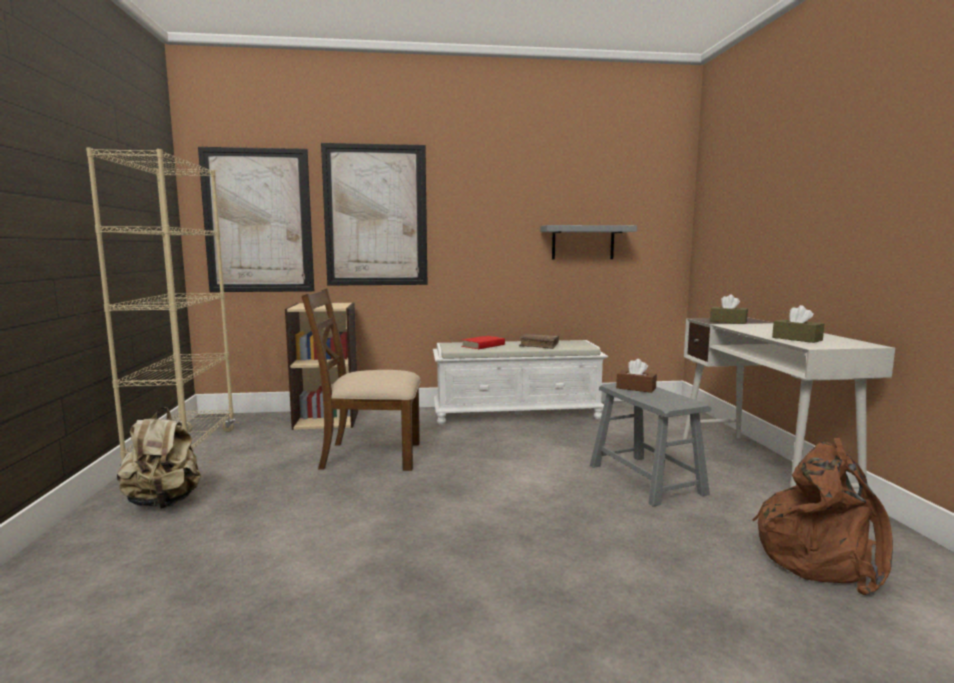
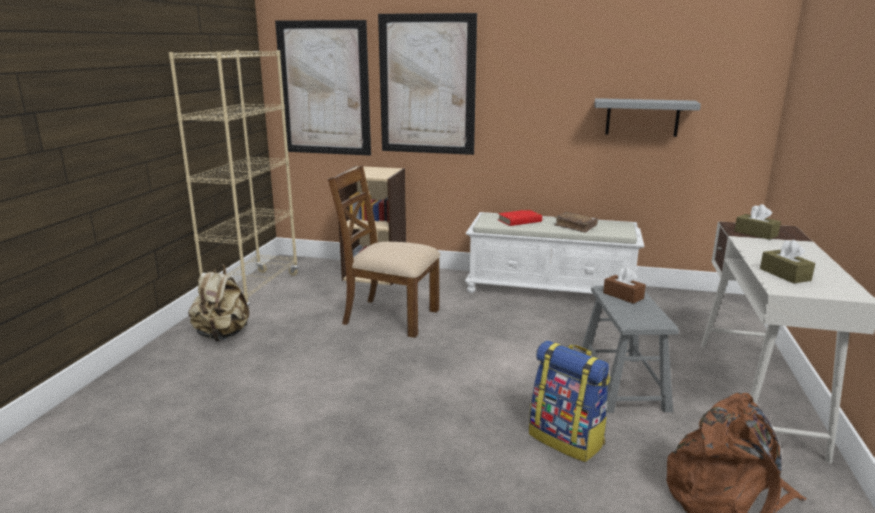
camera: 20 degrees right, 10 degrees up
none -> backpack [529,340,610,462]

